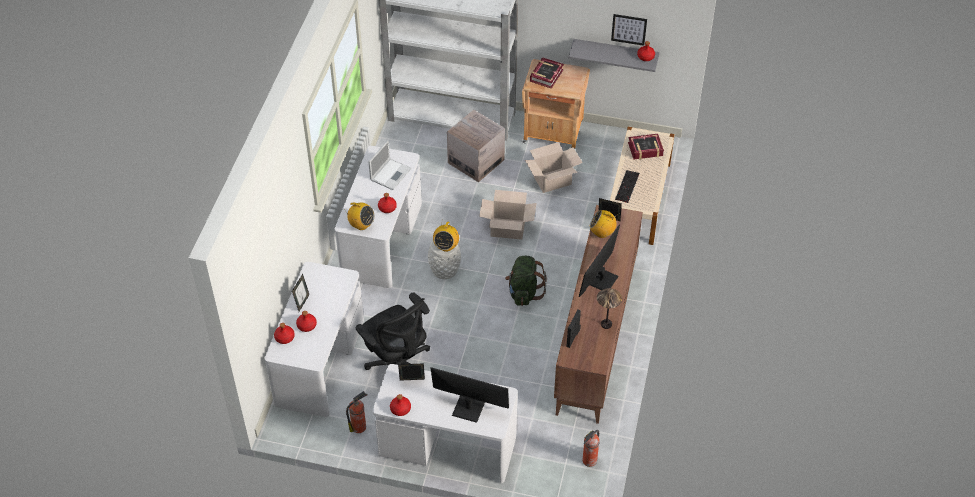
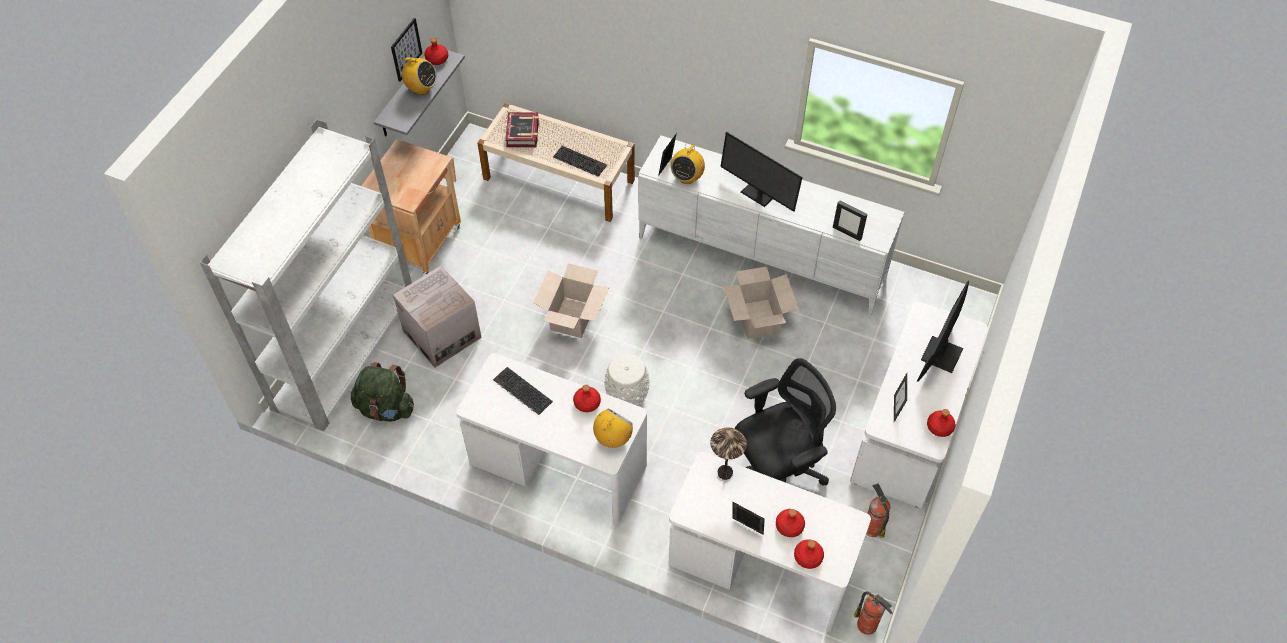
camera: 80 degrees left, 5 degrees up
laptop [368,140,412,190] -> keyboard [493,367,553,415]
radio [433,222,459,252] -> radio moved to [398,57,437,95]
green backpack [505,256,547,306] -> green backpack moved to [351,362,414,421]
cardboard box [525,142,583,193] -> cardboard box moved to [724,266,798,339]
book [530,57,564,89] -> none
brown cabinet [554,205,643,424] -> white cabinet [638,135,905,316]
fire extinguisher [582,430,600,467] -> fire extinguisher moved to [854,591,892,635]
table lamp [597,288,622,329] -> table lamp moved to [710,428,747,480]

